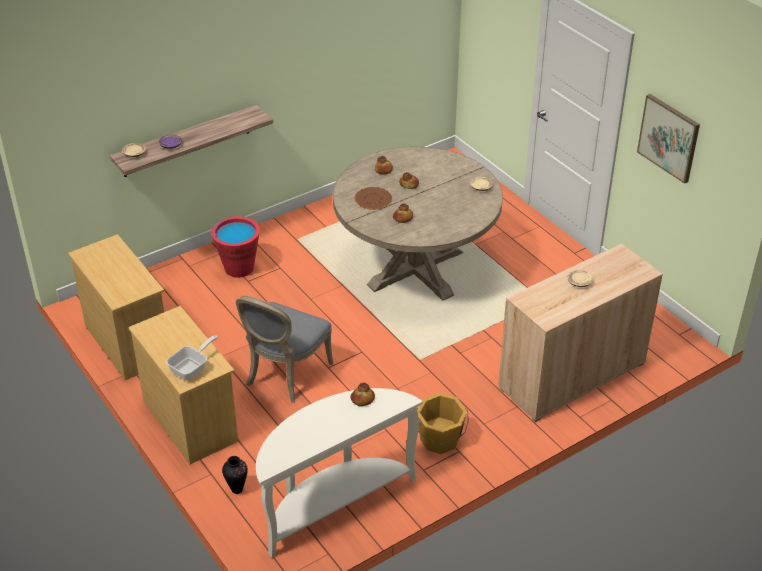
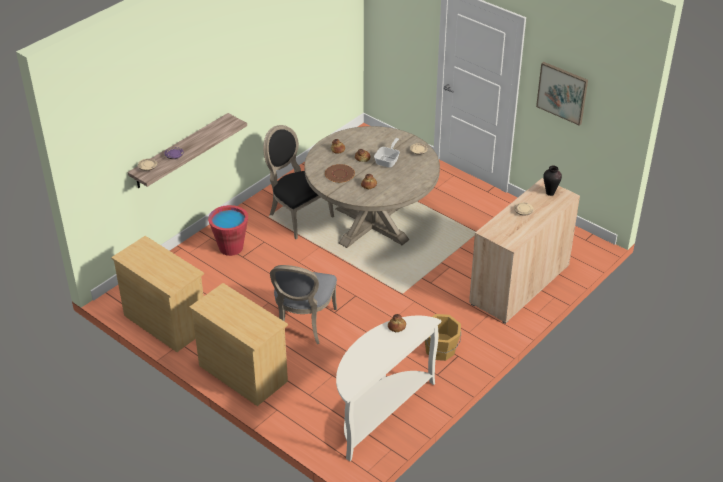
camera: 15 degrees left, 0 degrees up
frying pan [166,335,218,381] -> frying pan moved to [374,138,400,168]
vase [222,456,248,494] -> vase moved to [543,165,562,196]
none -> black chair [263,125,334,239]

